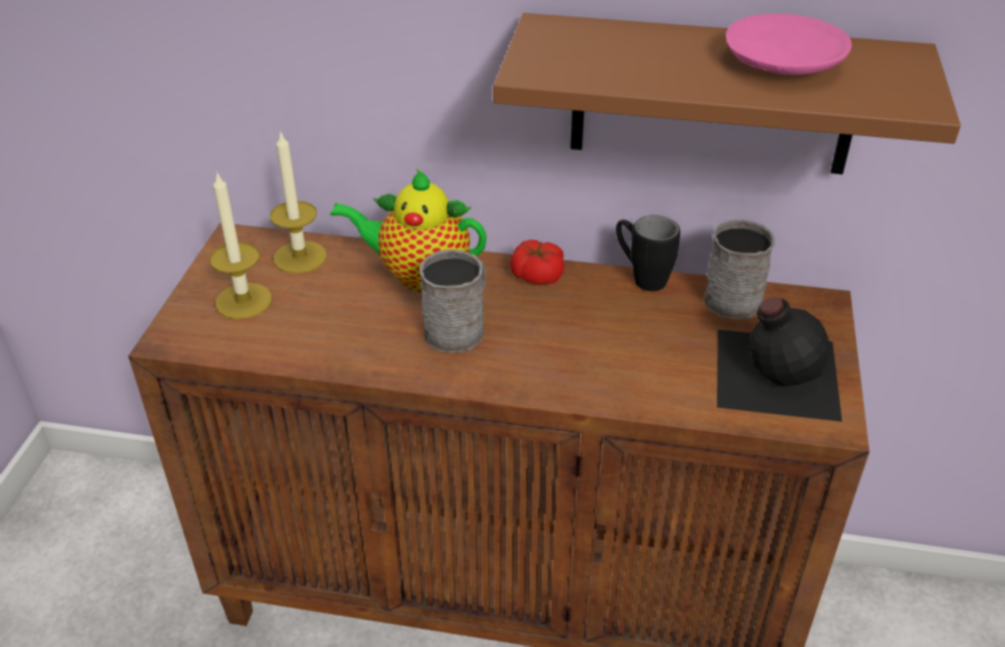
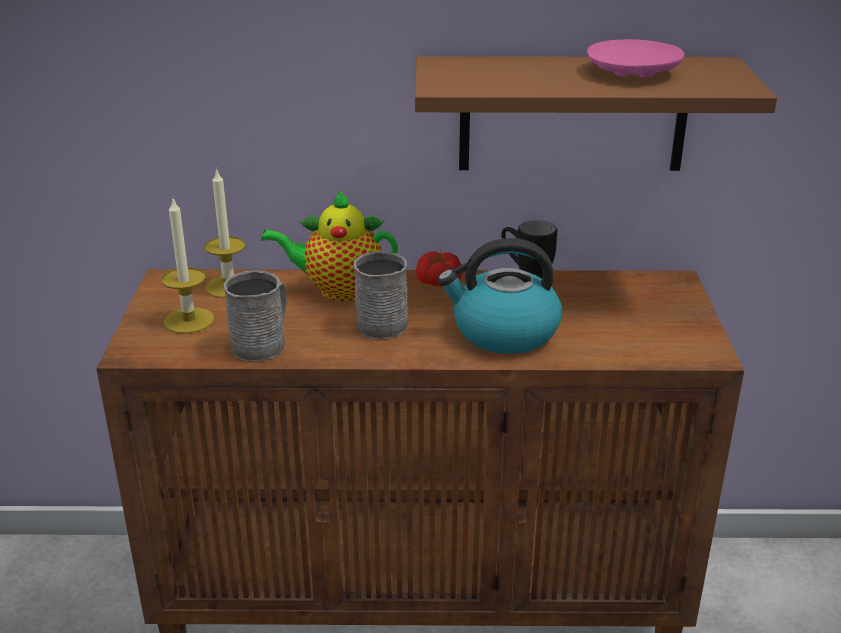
camera: 10 degrees left, 10 degrees down
grey mug [703,220,775,319] -> grey mug moved to [224,270,287,361]
black bottle [717,297,842,422] -> none
none -> kettle [438,238,562,354]

